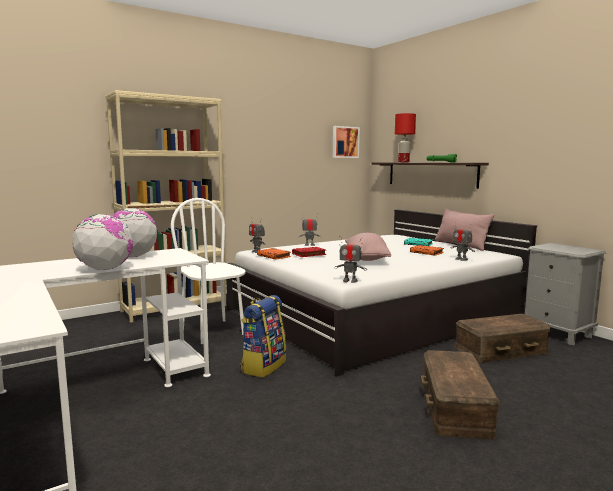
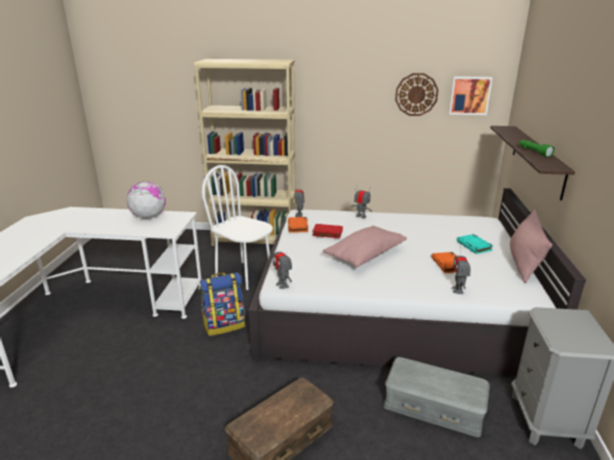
camera: 40 degrees right, 15 degrees up
globe [72,214,133,270] -> none
white chair [171,198,246,344] -> white chair turned 60 degrees counterclockwise [202,165,273,290]
red table lamp [395,113,416,162] -> none
brown storage box [454,314,551,363] -> grey storage box [384,357,490,437]
none -> wall clock [395,73,438,116]

